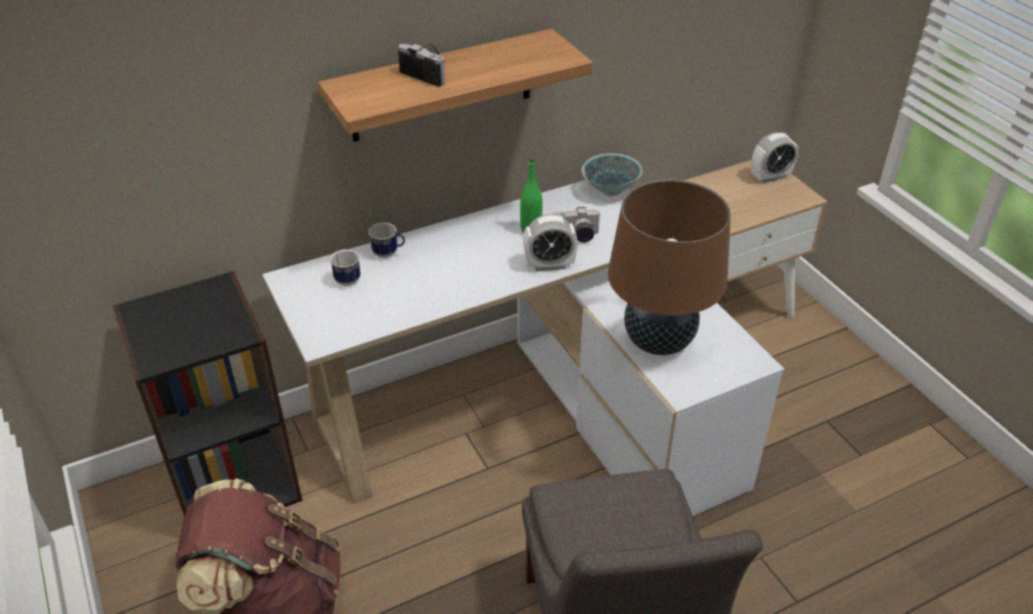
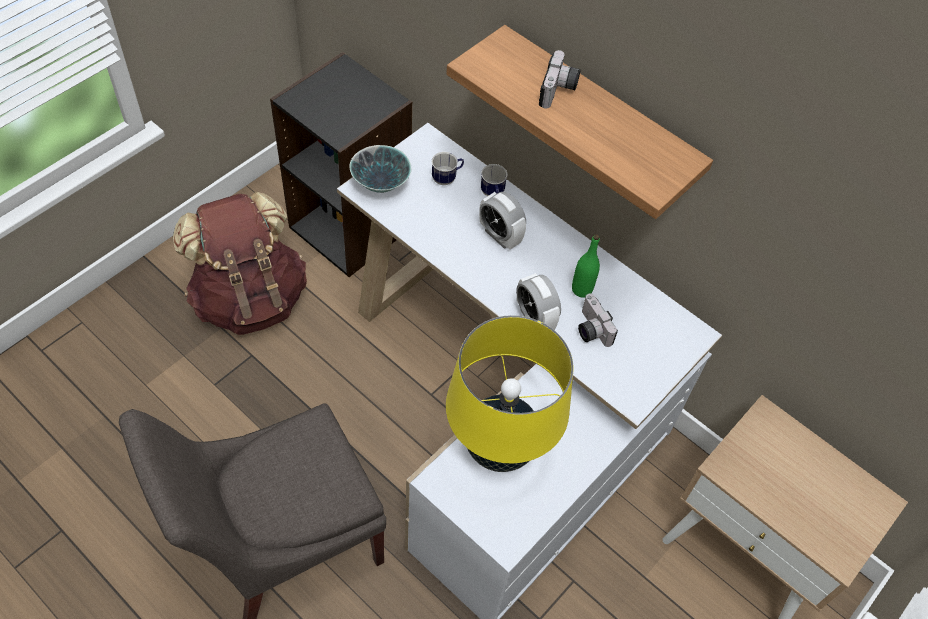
camera: 65 degrees right, 15 degrees up
bowl [582,153,642,196] -> bowl moved to [350,145,411,193]
brown table lamp [608,180,731,355] -> yellow table lamp [446,315,573,472]
alarm clock [751,133,798,183] -> alarm clock moved to [479,192,526,250]

